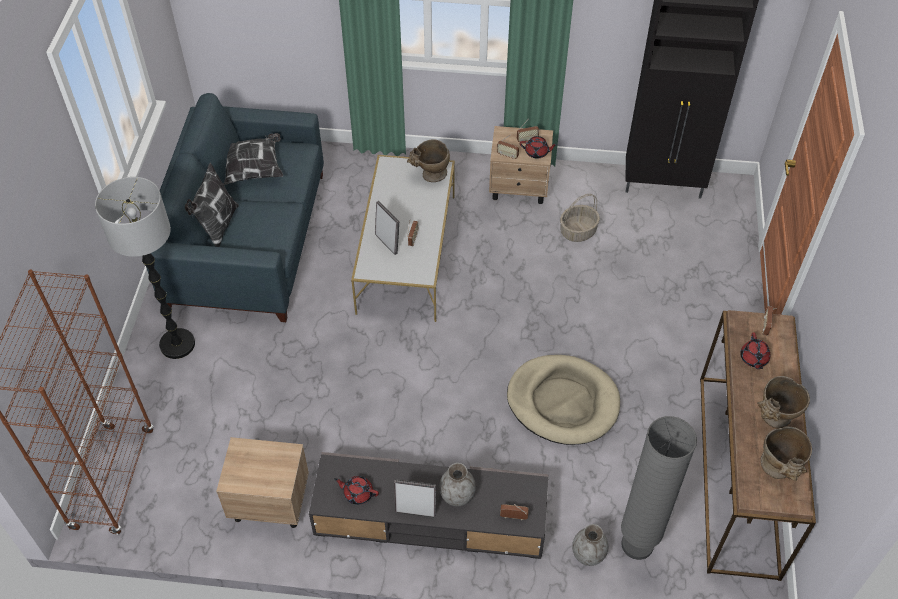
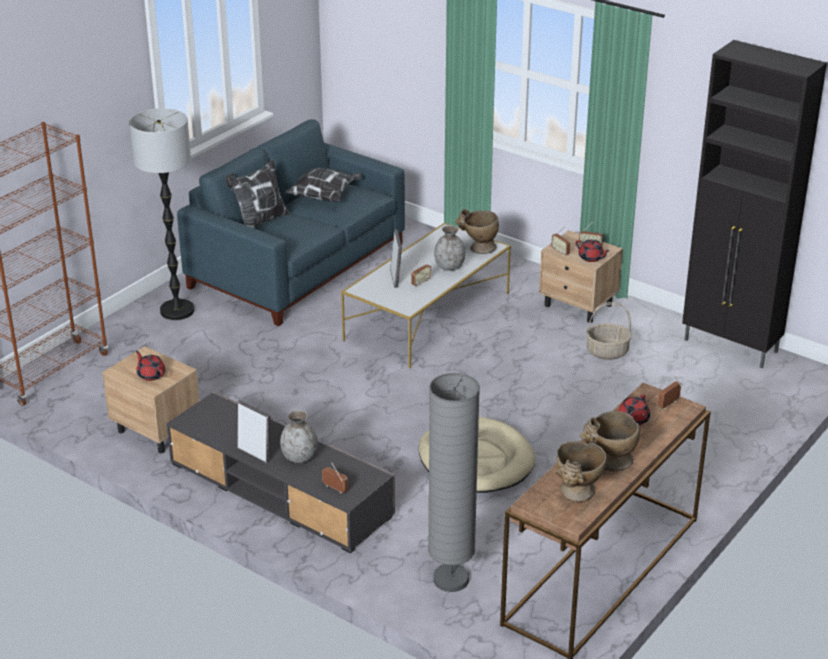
camera: 30 degrees right, 20 degrees down
red teapot [334,476,379,505] -> red teapot moved to [136,351,165,381]
grey vase [572,524,609,566] -> grey vase moved to [434,225,465,271]

